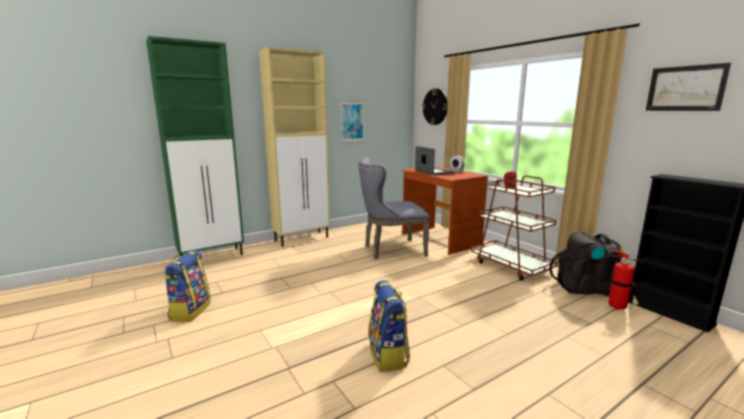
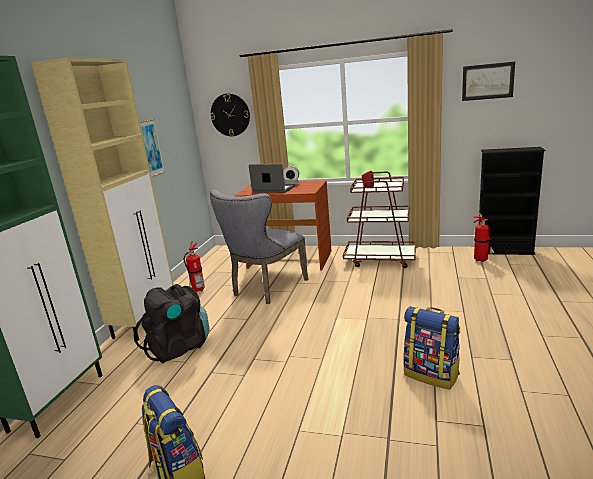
camera: 40 degrees left, 5 degrees up
black backpack [549,232,622,296] -> black backpack moved to [134,284,210,363]
none -> fire extinguisher [184,241,205,292]

